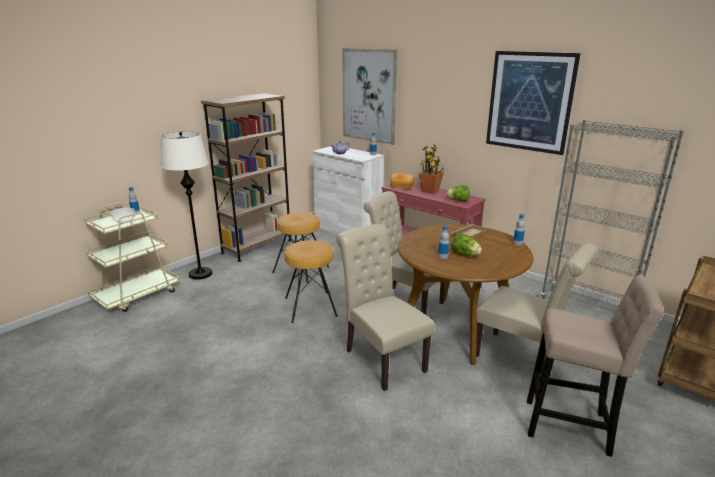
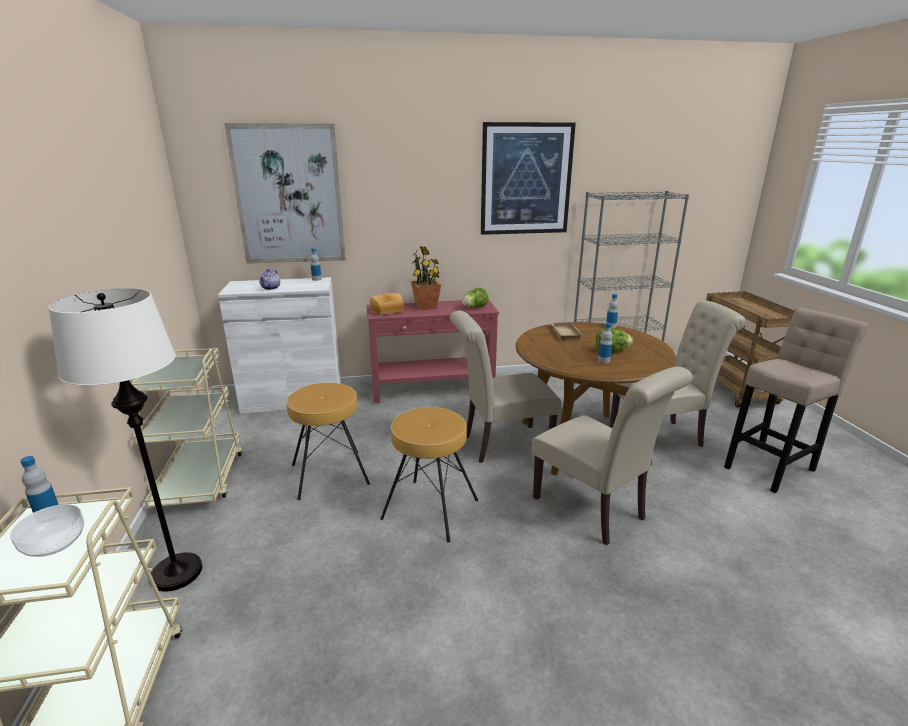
camera: 50 degrees left, 0 degrees up
brown bookcase [201,93,291,262] -> beige cart [129,348,243,508]
beige chair [336,224,435,391] -> beige chair turned 135 degrees counterclockwise [532,367,693,545]

